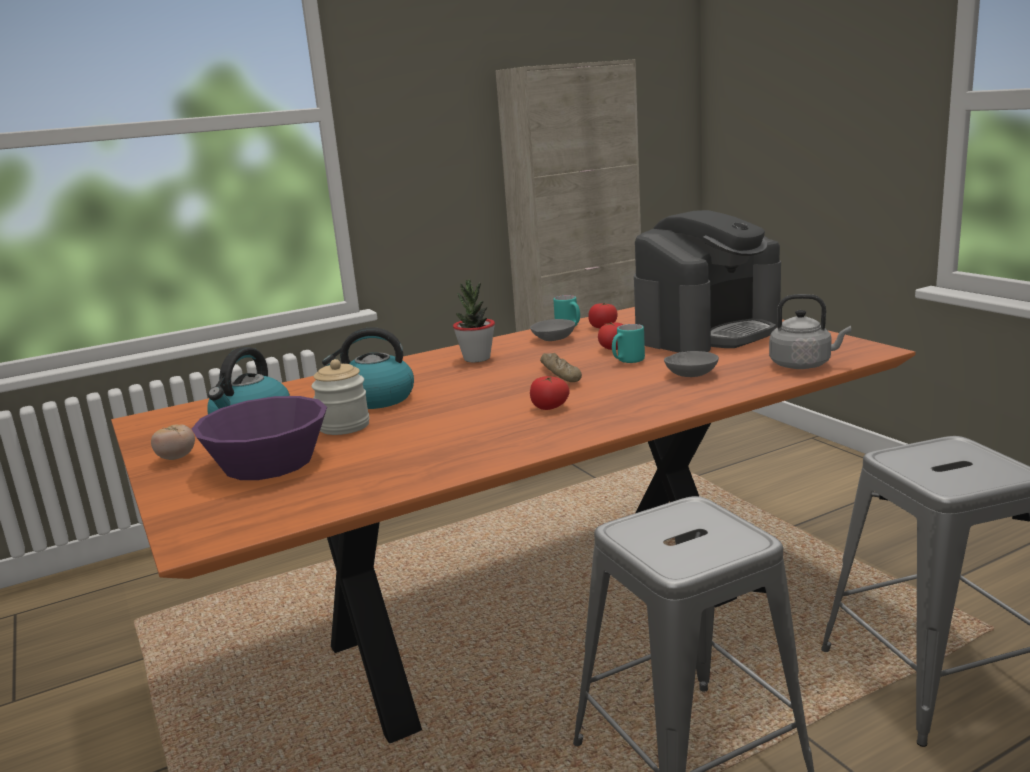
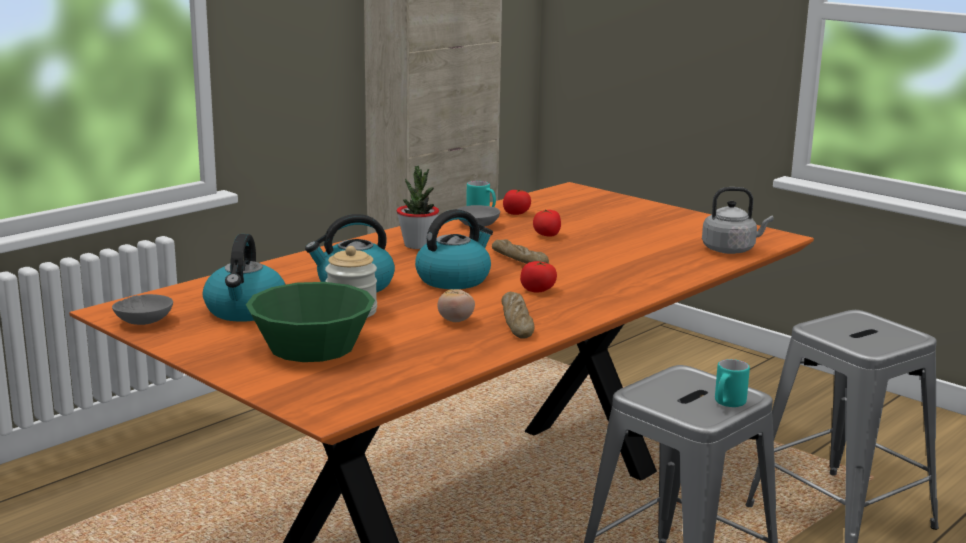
camera: 20 degrees left, 0 degrees up
tomato [151,425,195,460] -> tomato moved to [438,289,475,322]
purple bowl [192,396,327,480] -> green bowl [246,282,375,362]
turquoise mug [612,324,645,363] -> turquoise mug moved to [715,359,750,407]
coffee machine [634,210,781,353] -> none
grey bowl [664,351,719,377] -> grey bowl moved to [112,294,173,325]
none -> kettle [415,209,493,289]
none -> bread [502,292,535,339]

